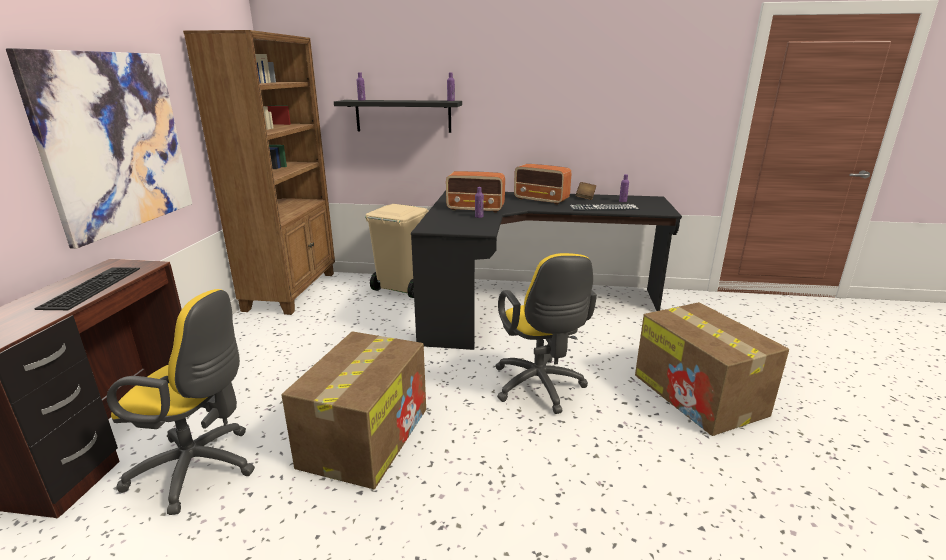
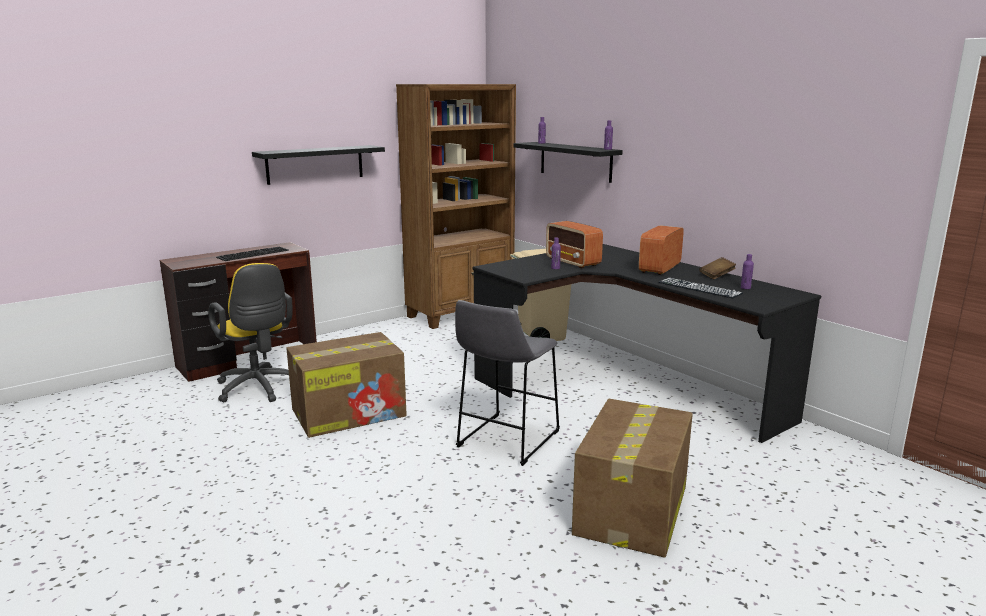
camera: 45 degrees right, 5 degrees down
picture [6,48,192,249] -> black shelf [252,145,385,185]
yellow office chair [495,253,597,414] -> grey stool [455,300,560,466]
radio [514,164,571,205] -> radio turned 45 degrees clockwise [639,225,684,275]

